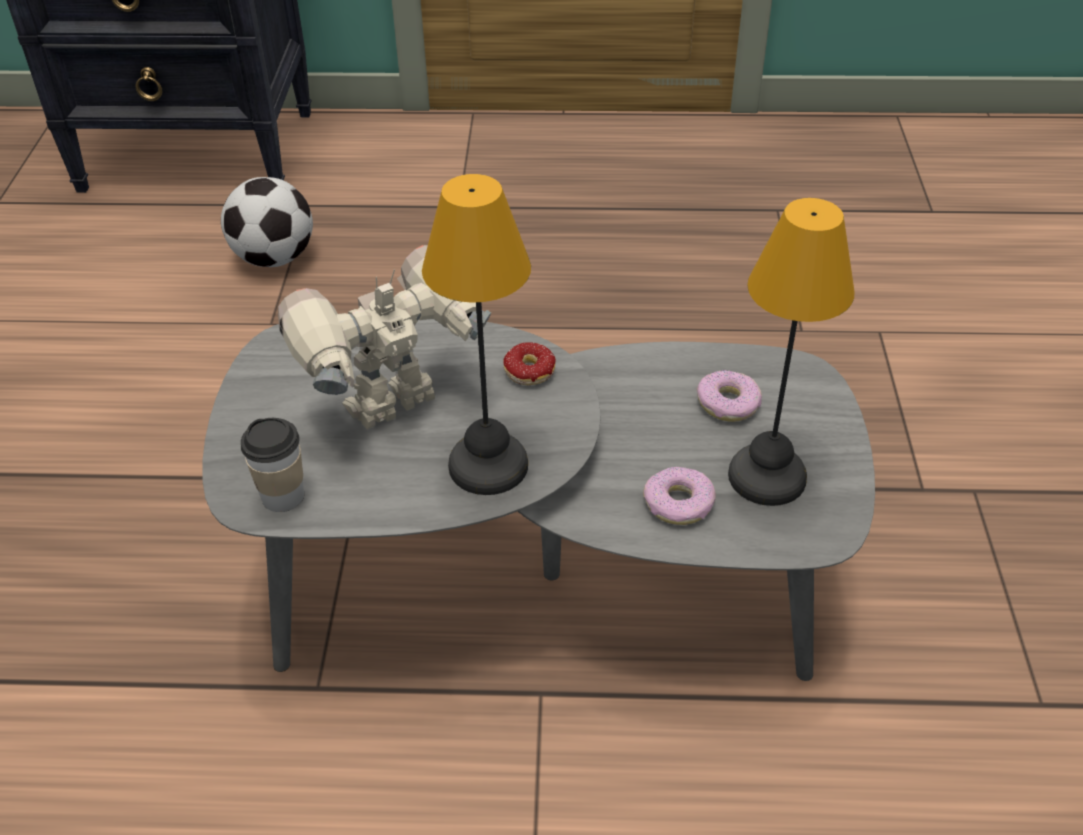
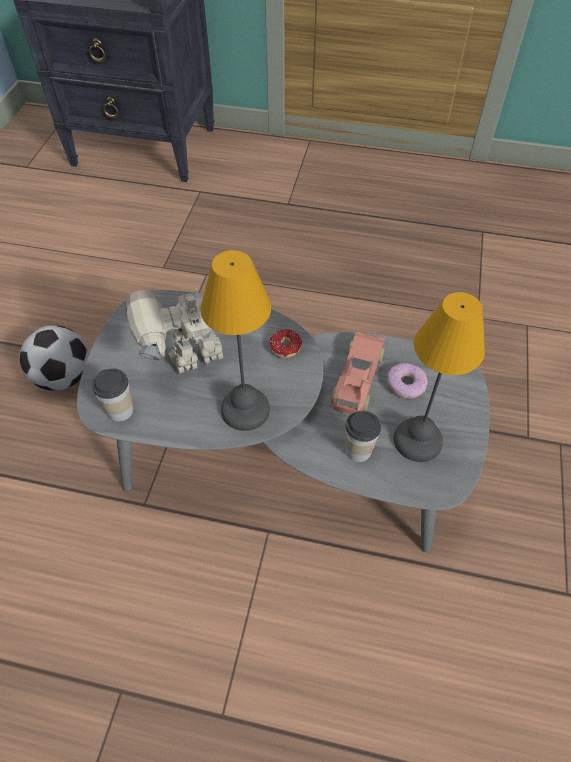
camera: 10 degrees right, 10 degrees up
football [221,177,313,267] -> football moved to [20,325,89,391]
donut [643,467,716,525] -> cup [345,411,381,462]
none -> toy car [331,332,385,415]

